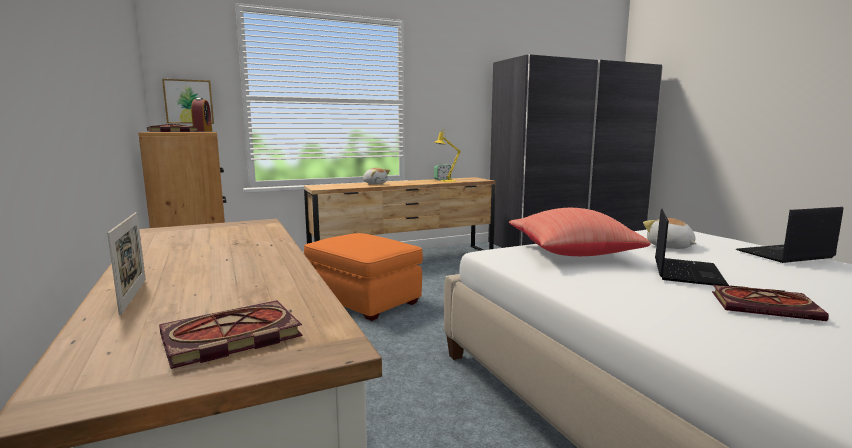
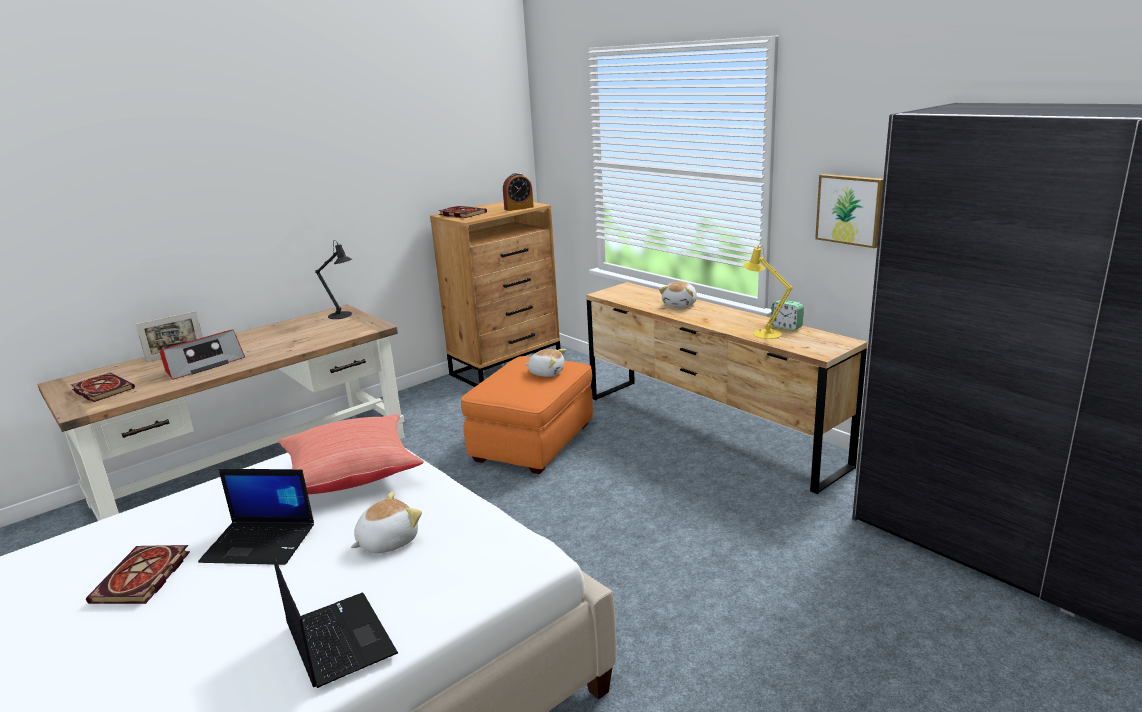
camera: 75 degrees right, 10 degrees up
picture [162,79,214,124] -> picture moved to [815,174,883,248]
none -> radio [160,330,245,380]
none -> black table lamp [315,240,352,319]
none -> plush toy [525,349,566,377]

